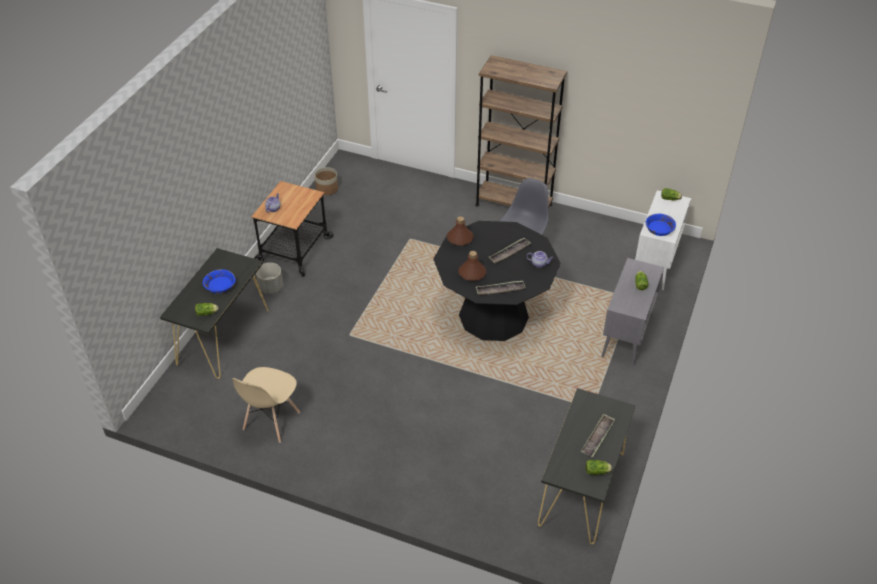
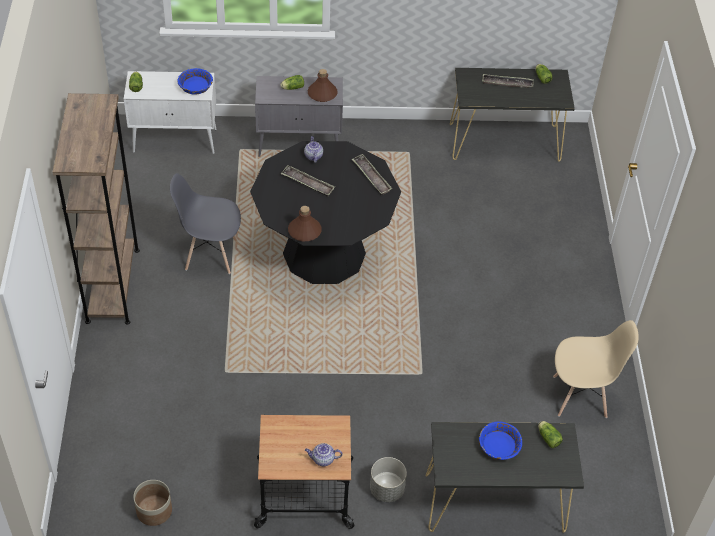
camera: 115 degrees left, 5 degrees up
brown bottle [459,251,486,281] -> brown bottle moved to [308,69,338,102]

